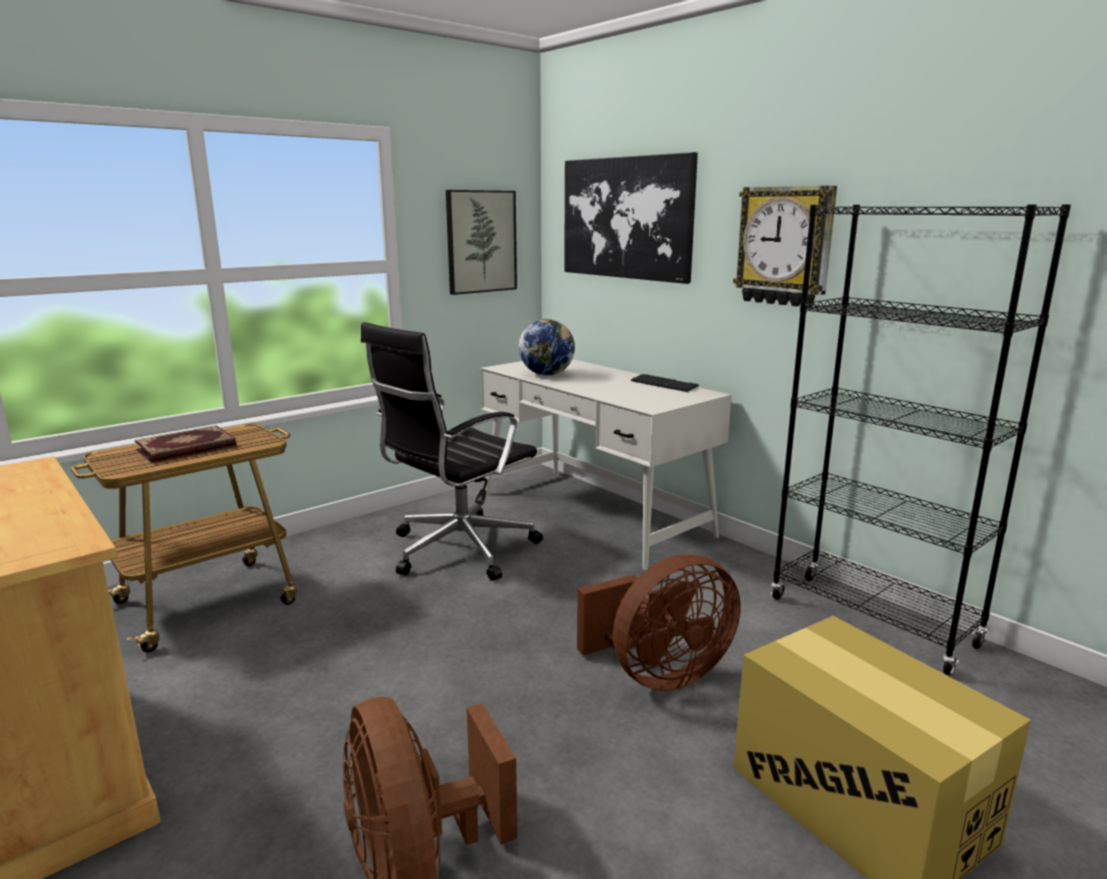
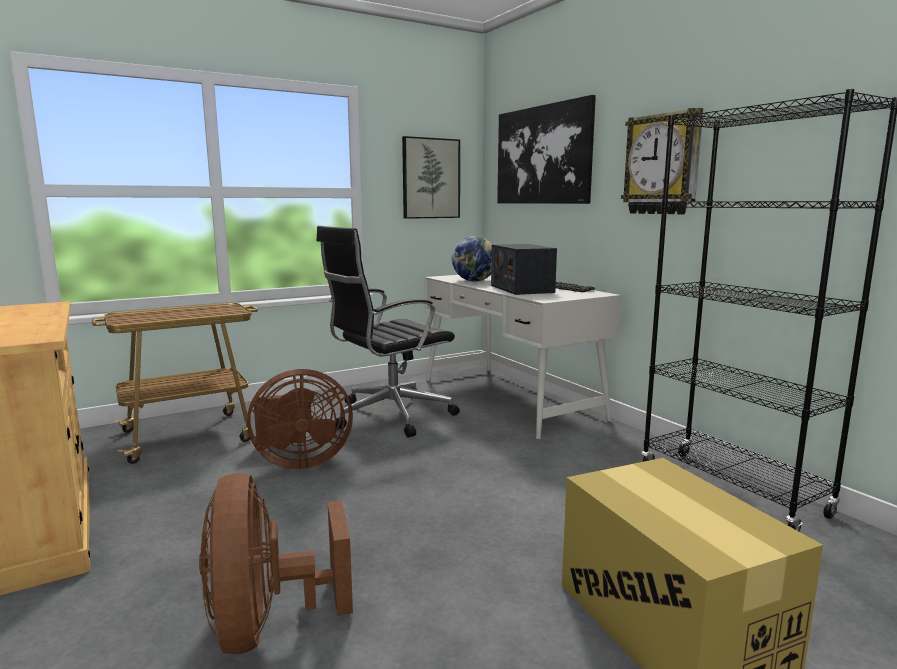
camera: 10 degrees right, 5 degrees down
book [135,425,236,463] -> none
brown fan [577,554,741,691] -> brown fan moved to [247,369,353,470]
none -> radio [491,244,557,295]

